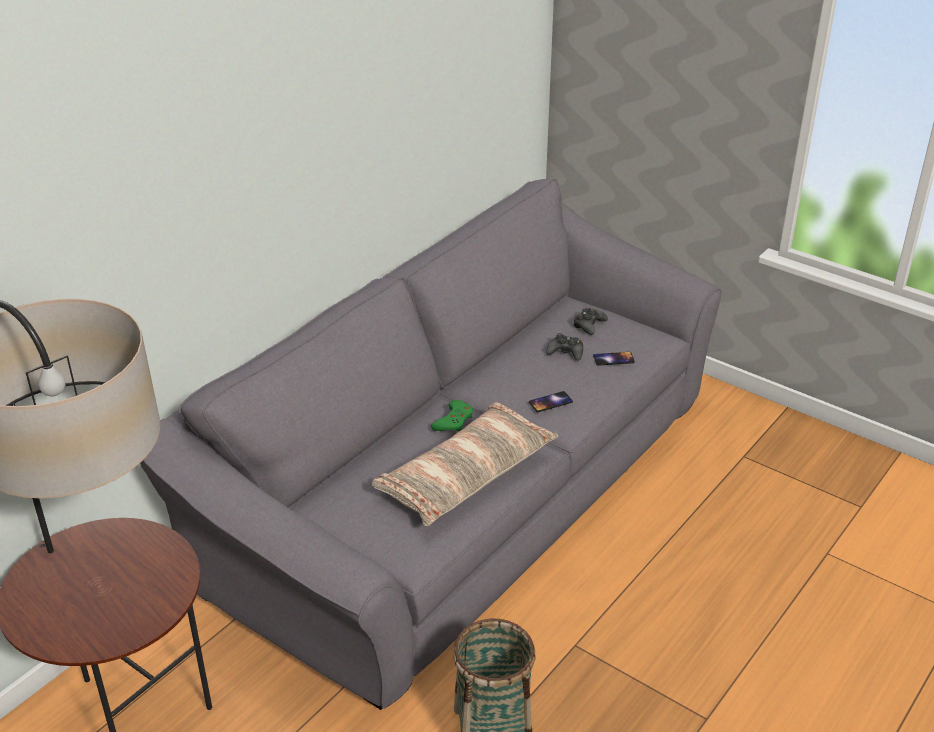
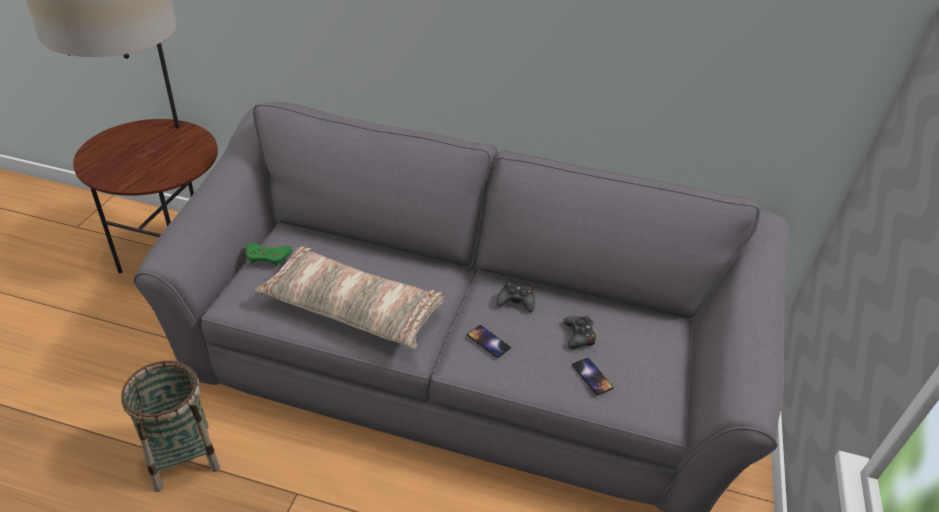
camera: 65 degrees right, 5 degrees up
green game controller [431,400,473,431] -> green game controller moved to [246,243,292,267]
black game controller [574,308,608,335] -> black game controller moved to [496,282,535,312]

